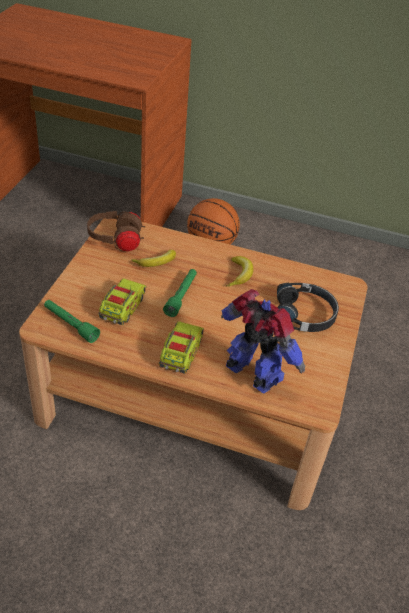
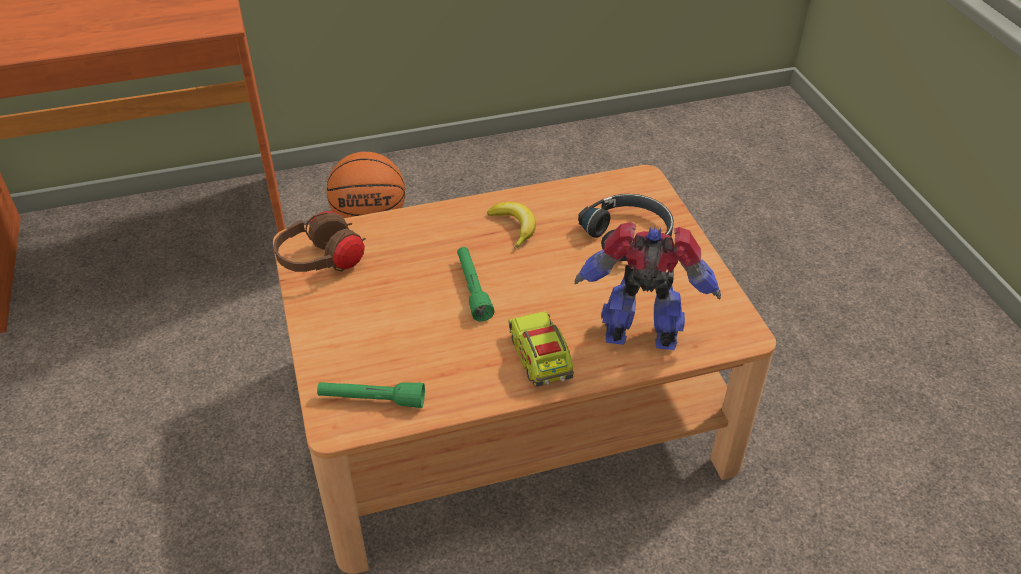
camera: 30 degrees left, 0 degrees up
toy truck [98,278,146,325] -> none
banana [131,250,176,267] -> none

